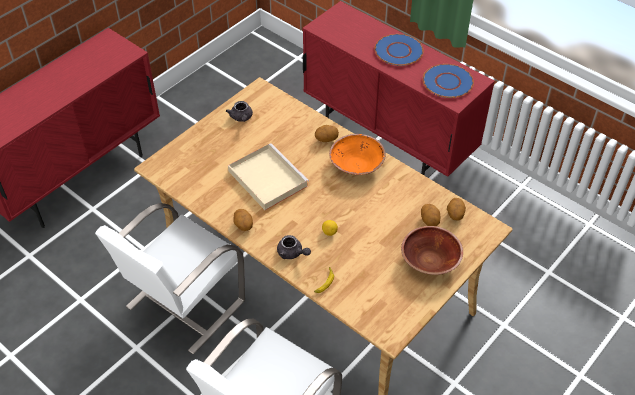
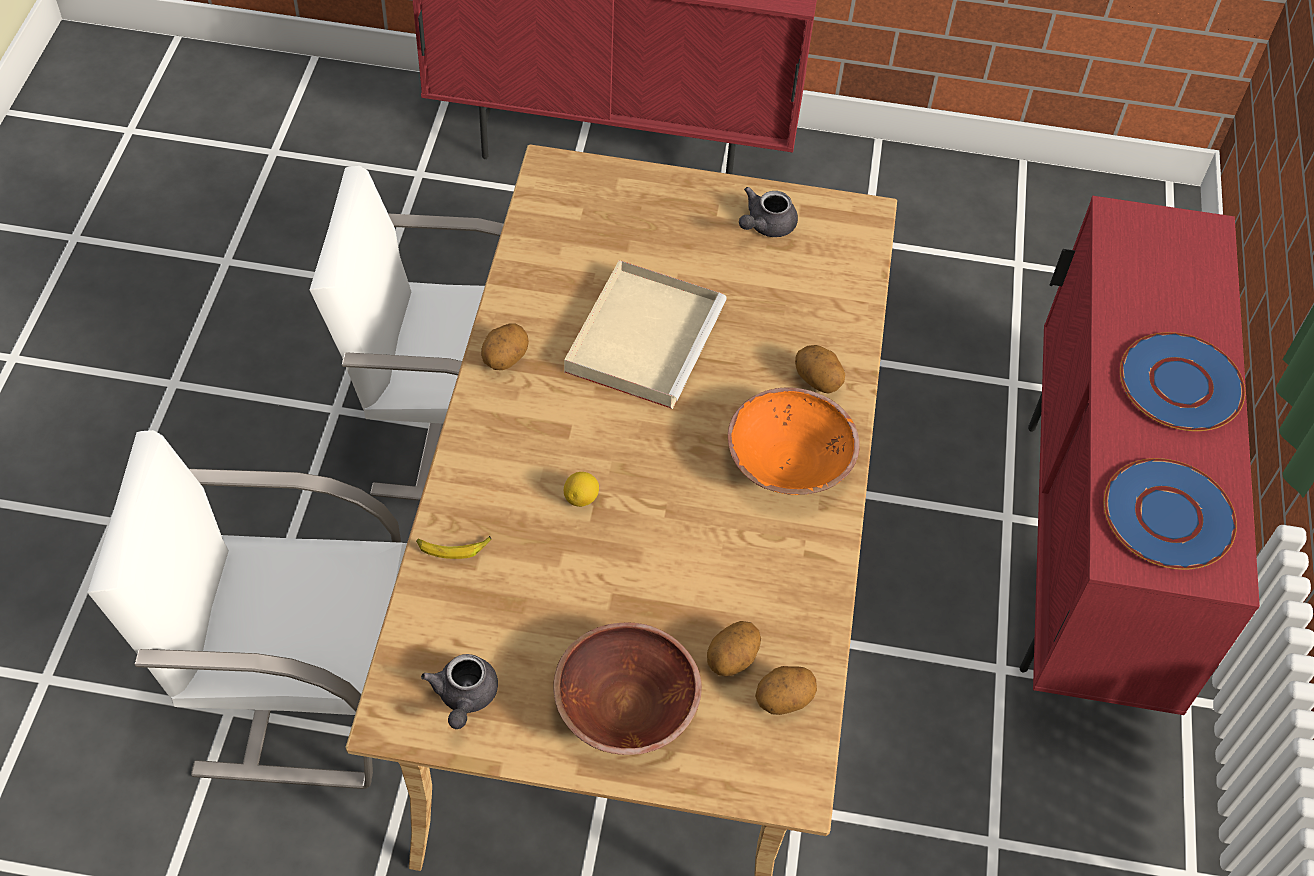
camera: 55 degrees right, 5 degrees up
grey teapot [277,235,311,259] -> grey teapot moved to [421,654,498,729]

